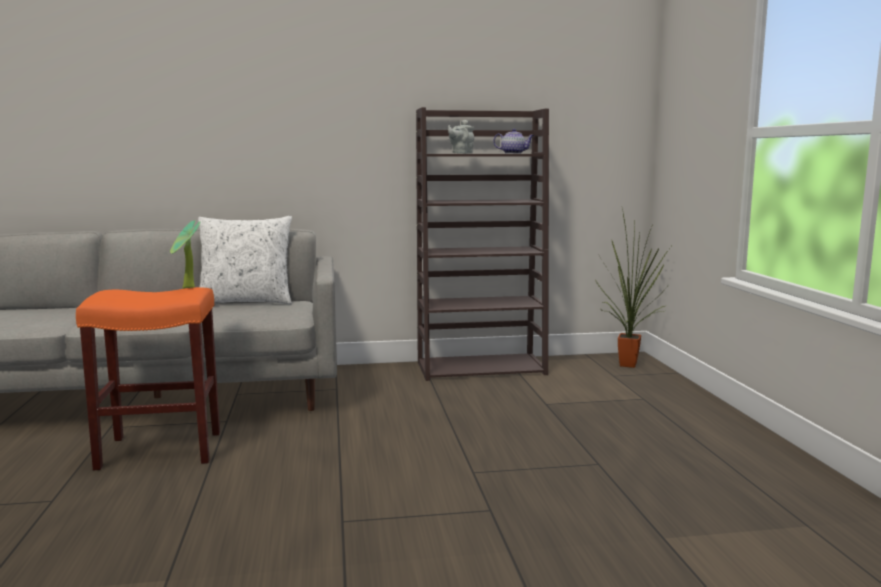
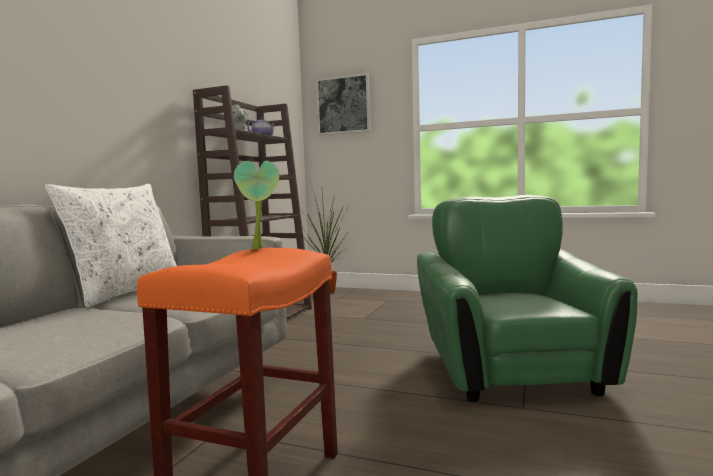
camera: 60 degrees left, 5 degrees down
none -> picture [316,73,371,135]
none -> green armchair [417,195,637,402]

